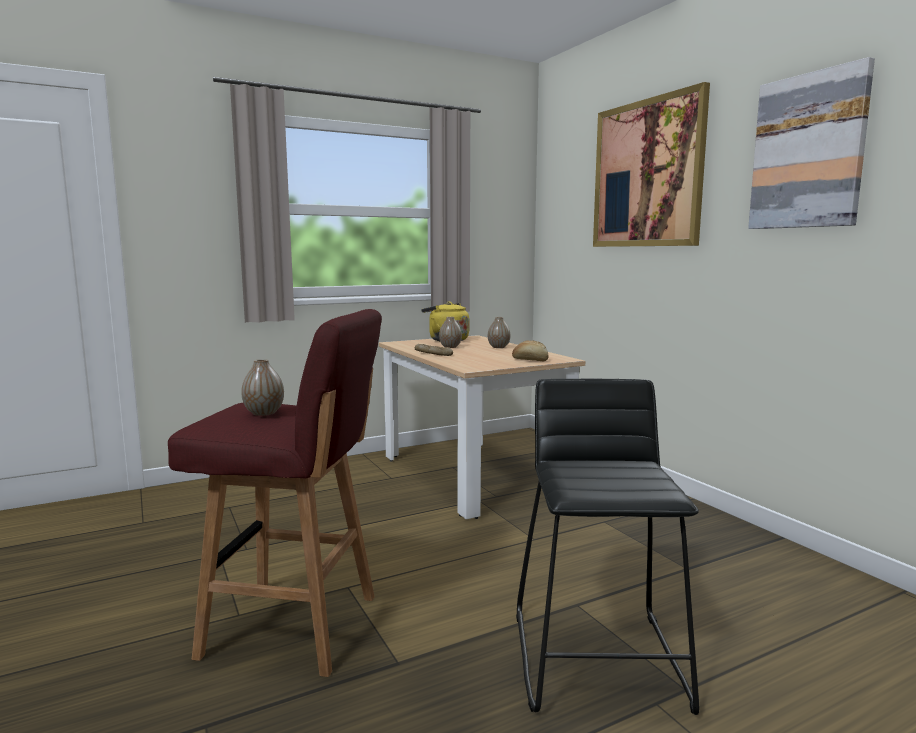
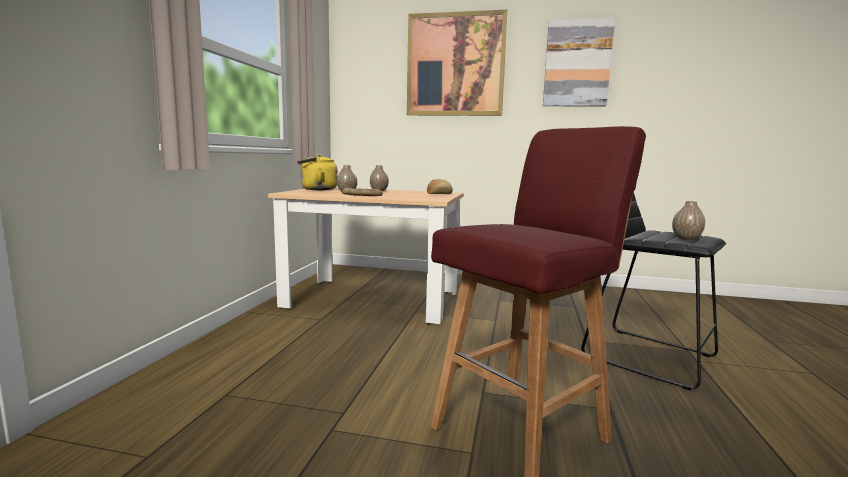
camera: 50 degrees left, 0 degrees up
vase [241,359,284,416] -> vase moved to [672,201,705,240]

